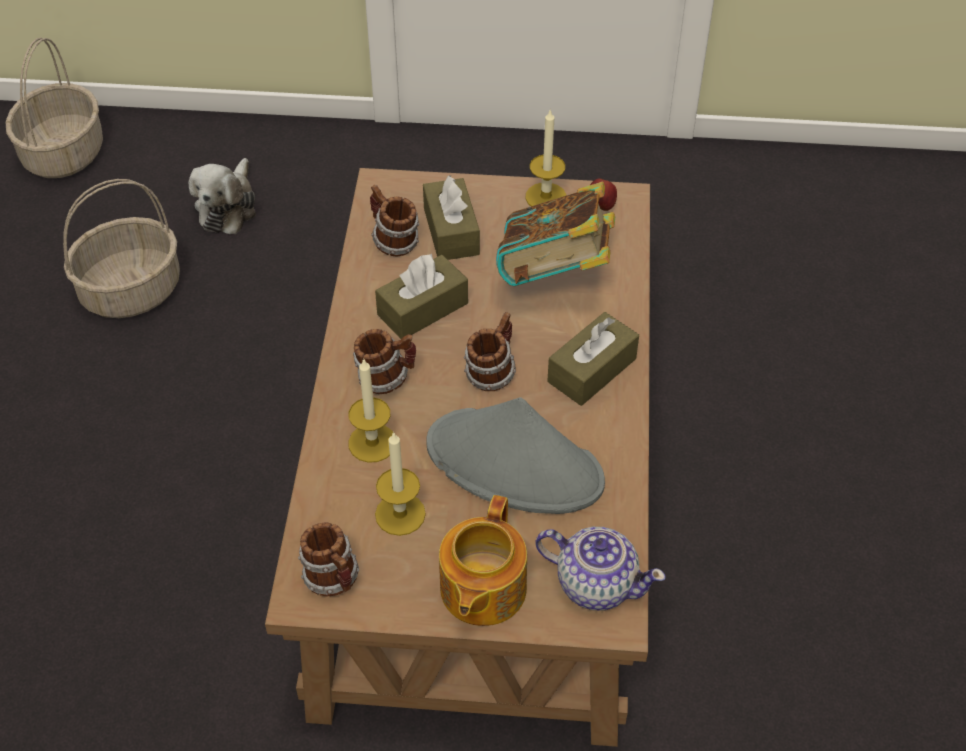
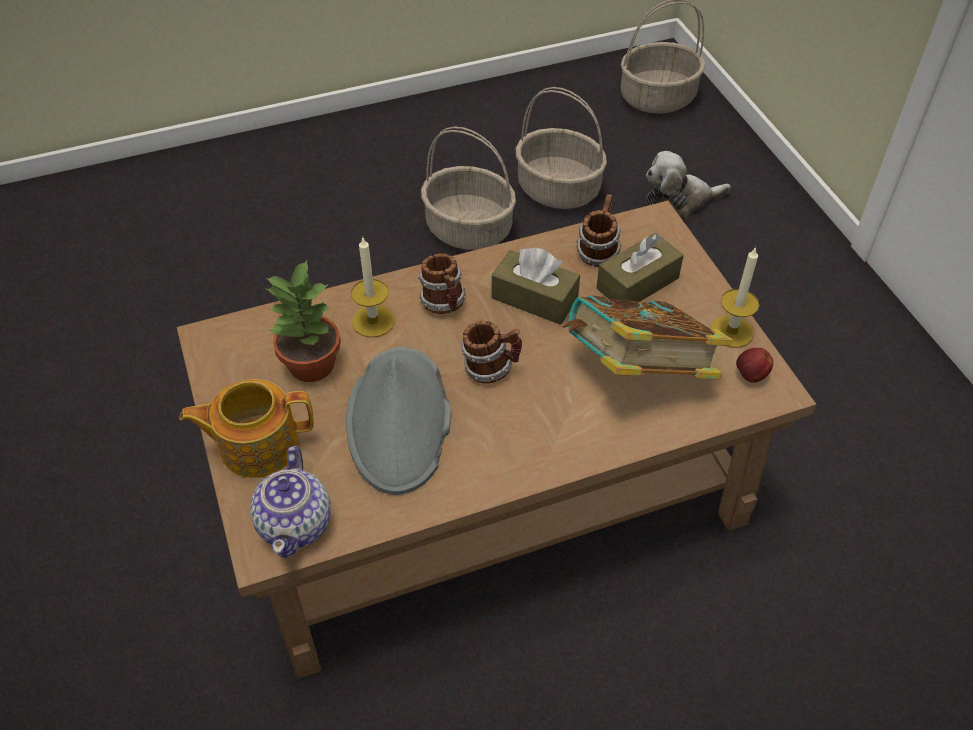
camera: 65 degrees right, 0 degrees up
mug [298,522,359,597] -> none
candle [375,431,426,536] -> potted plant [266,260,341,382]
brown tissue box [547,312,639,406] -> none
none -> basket [421,126,516,250]

